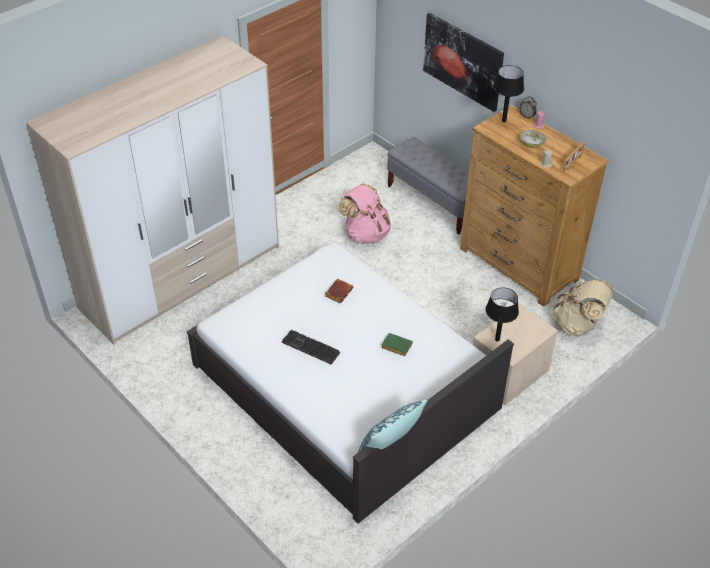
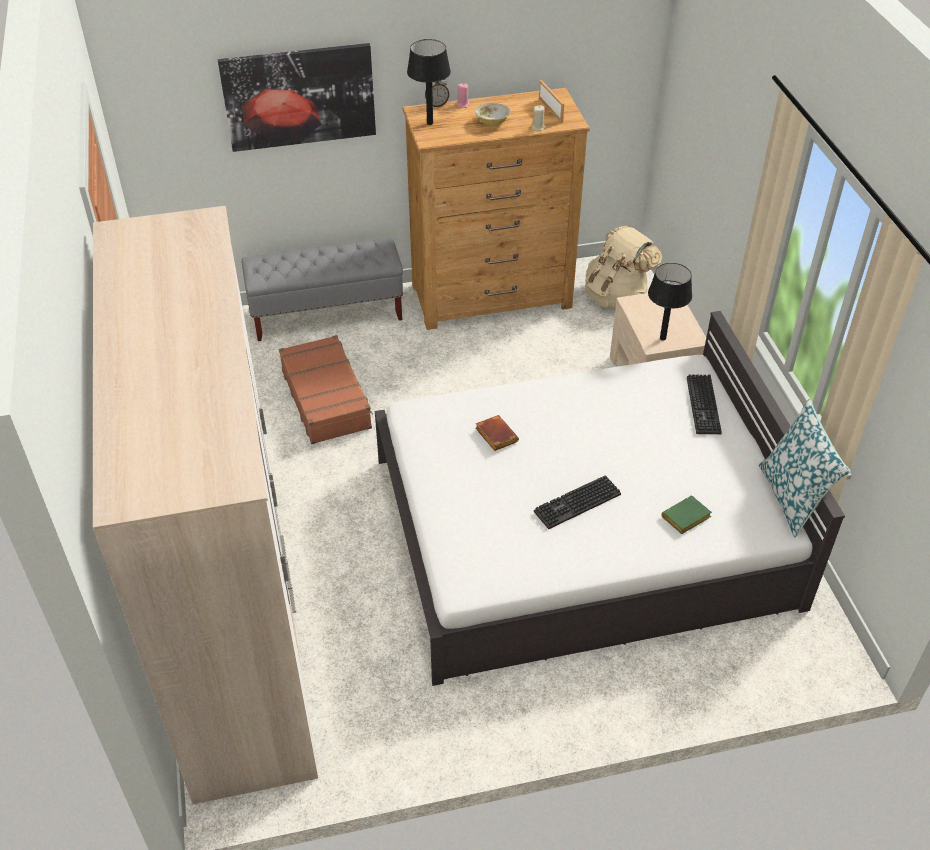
camera: 60 degrees left, 0 degrees up
pink backpack [338,183,391,244] -> brown suitcase [279,335,373,444]
green book [381,333,413,356] -> green book moved to [661,496,712,534]
none -> keyboard [687,374,722,434]

